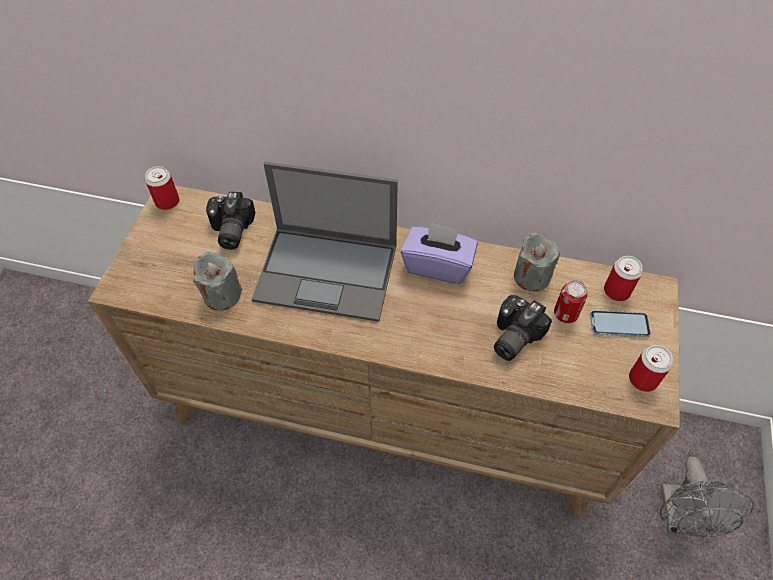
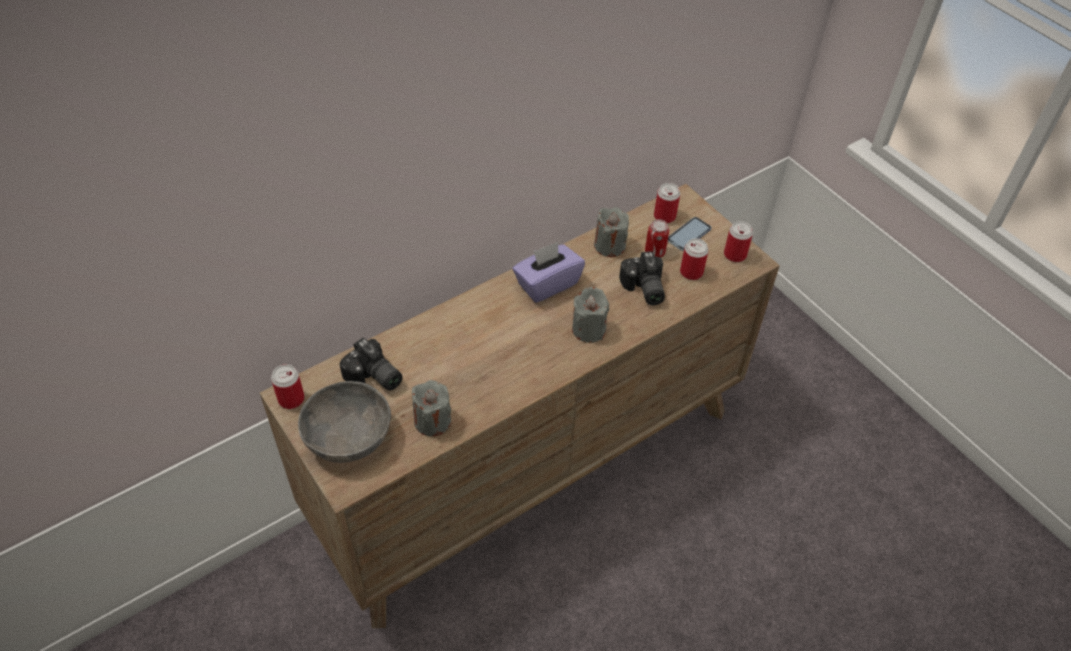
camera: 50 degrees left, 5 degrees down
laptop [252,162,398,322] -> none
grey fan [660,457,754,537] -> none
none -> grey bowl [298,381,391,463]
none -> grey candle [572,287,609,343]
none -> can [680,238,709,280]

